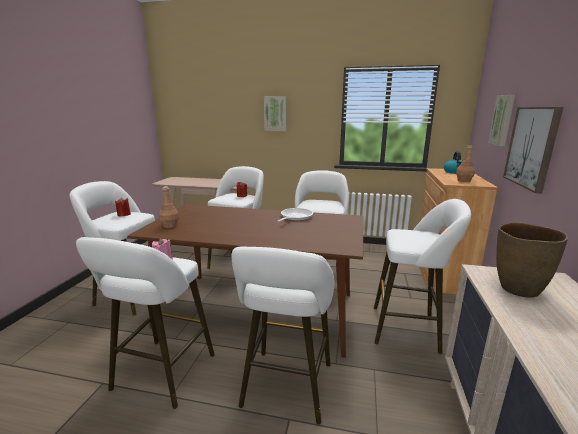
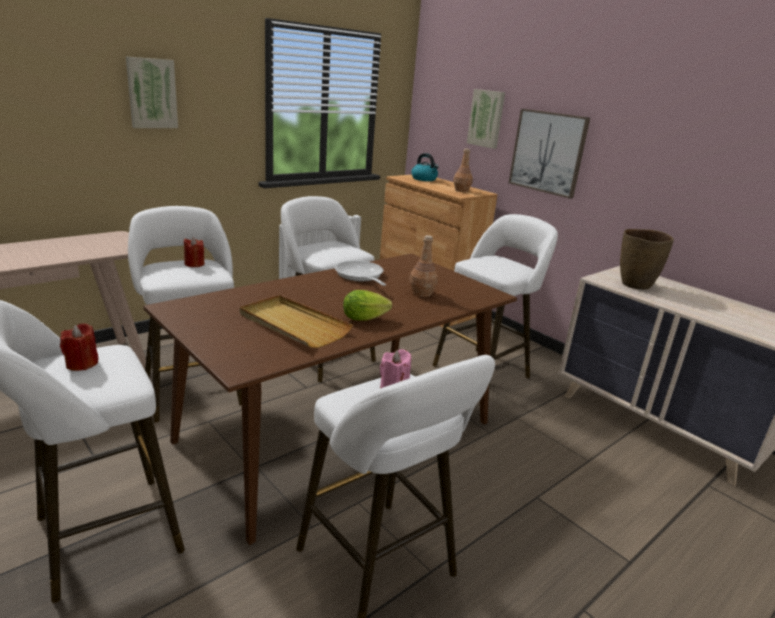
camera: 55 degrees left, 5 degrees up
brown bottle [159,186,179,228] -> brown bottle moved to [409,235,438,297]
white stool [232,246,334,424] -> none
none -> beige tray [240,295,353,348]
none -> lettuce [343,290,392,321]

